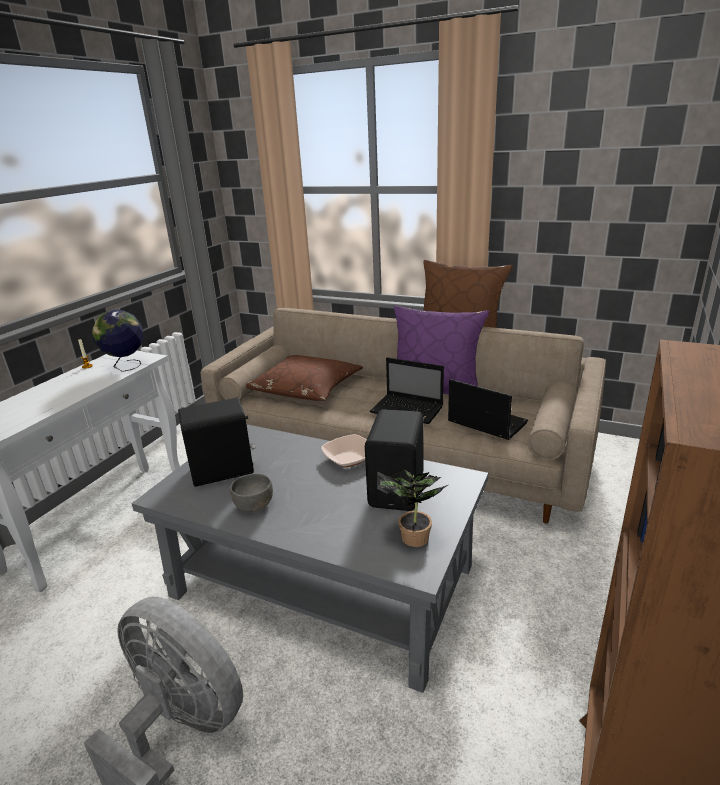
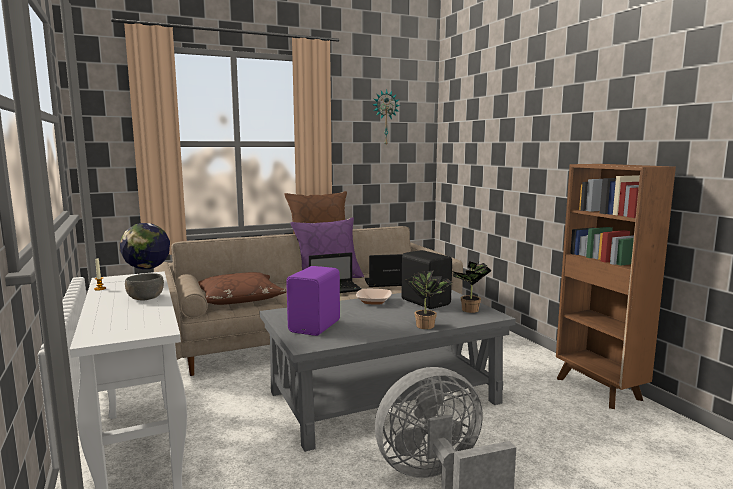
camera: 50 degrees left, 15 degrees down
black speaker [178,398,255,487] -> purple speaker [286,266,340,336]
grey bowl [230,474,273,512] -> grey bowl moved to [125,273,164,301]
none -> wall clock [373,89,400,145]
none -> potted plant [404,271,453,329]

